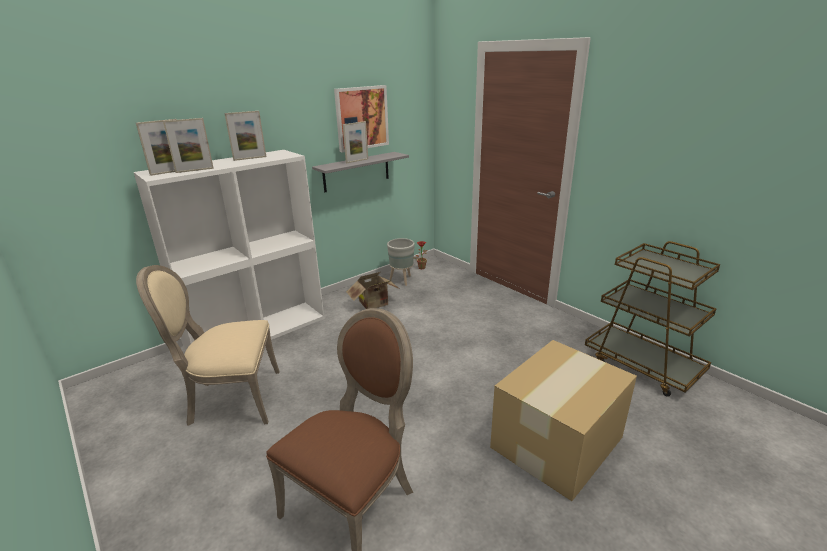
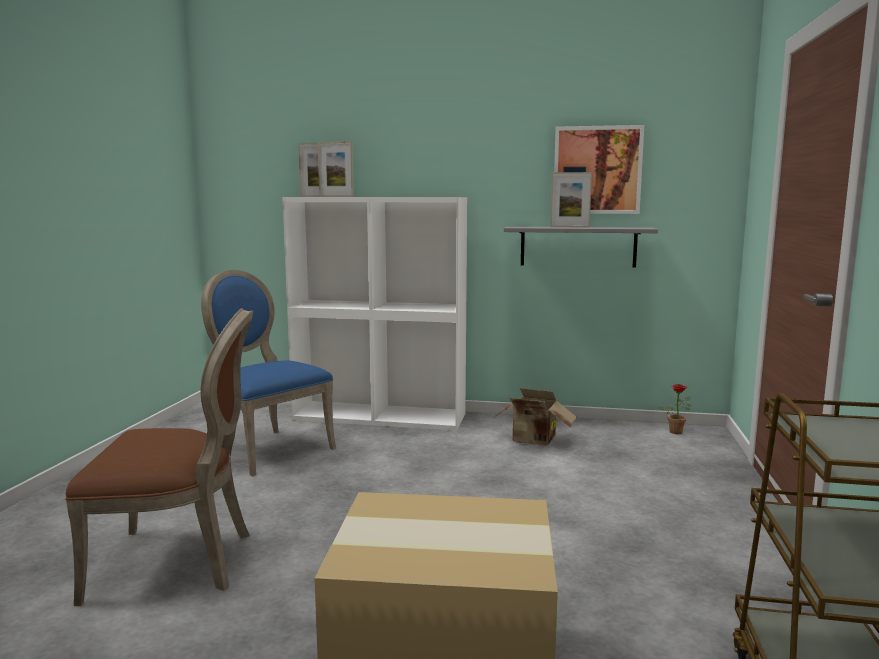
camera: 50 degrees right, 15 degrees down
beige chair [136,265,280,426] -> blue chair [201,270,336,476]
picture frame [224,111,266,161] -> none
grey planter [387,238,415,286] -> none

